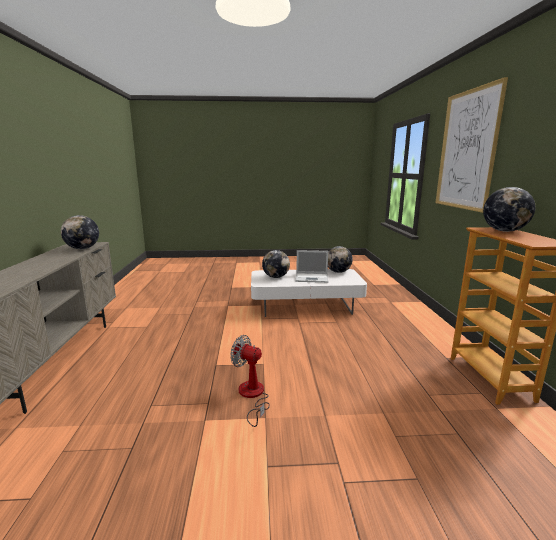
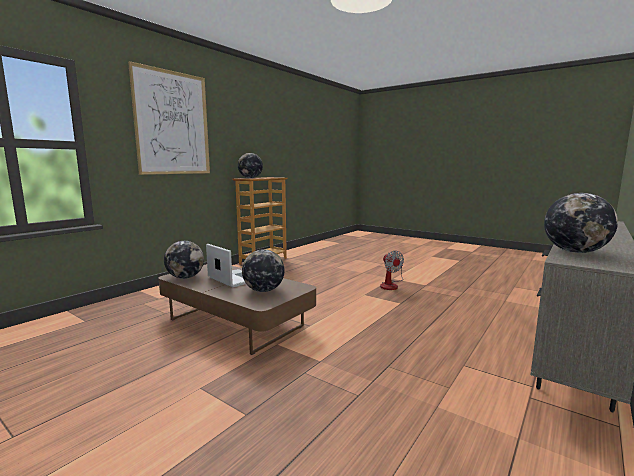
camera: 140 degrees left, 5 degrees down
white coffee table [251,269,367,317] -> brown coffee table [159,264,316,355]

